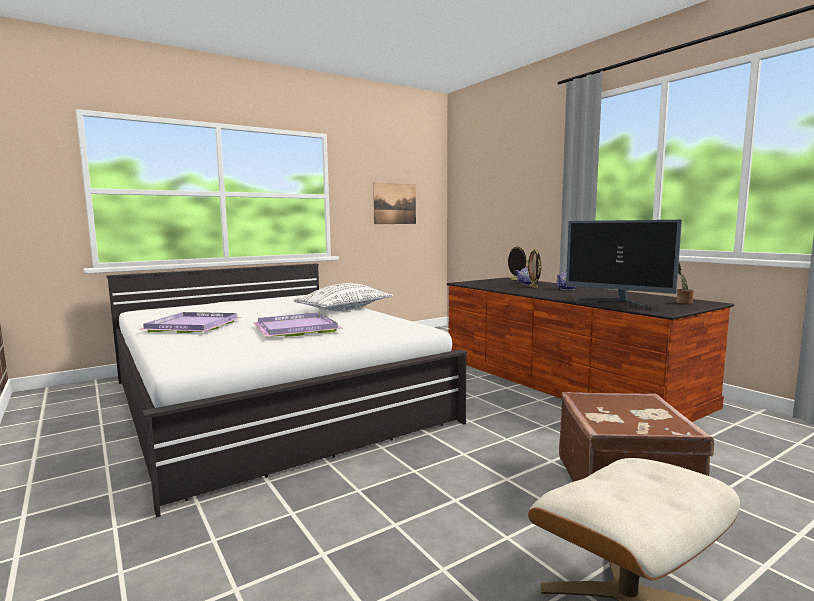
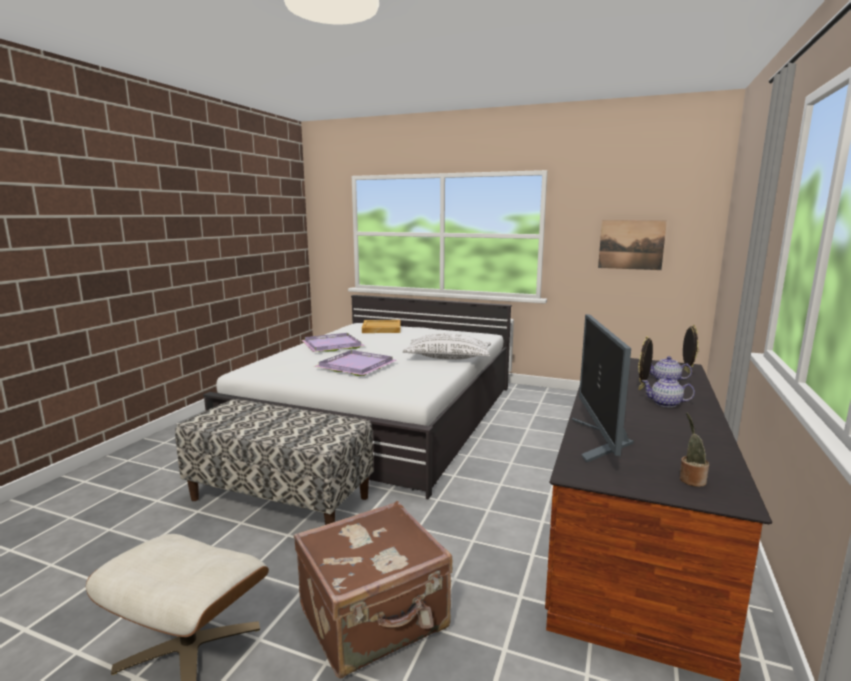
camera: 55 degrees right, 5 degrees up
none -> bench [175,399,373,525]
none -> beige tray [362,320,400,333]

